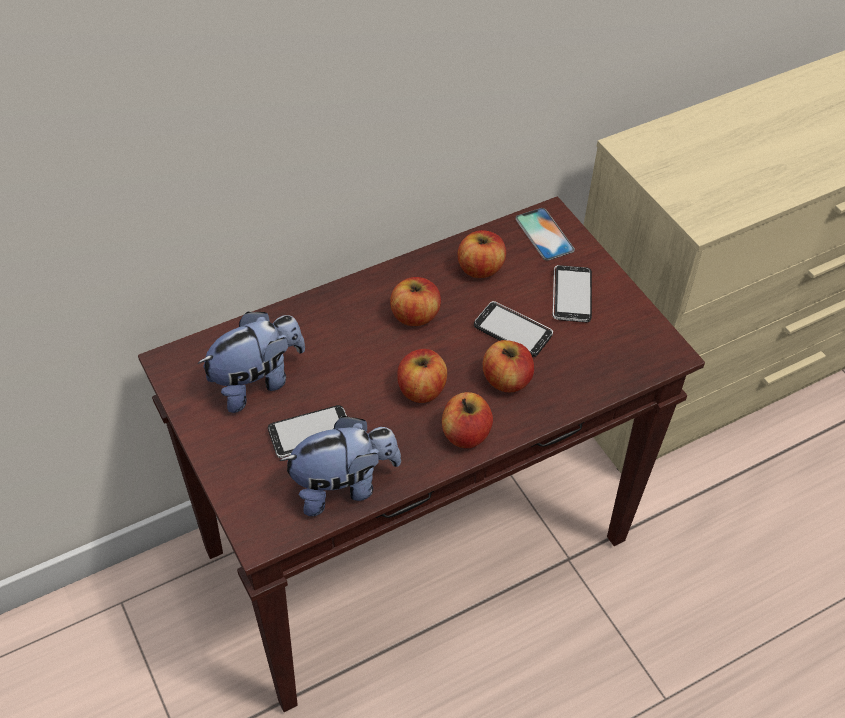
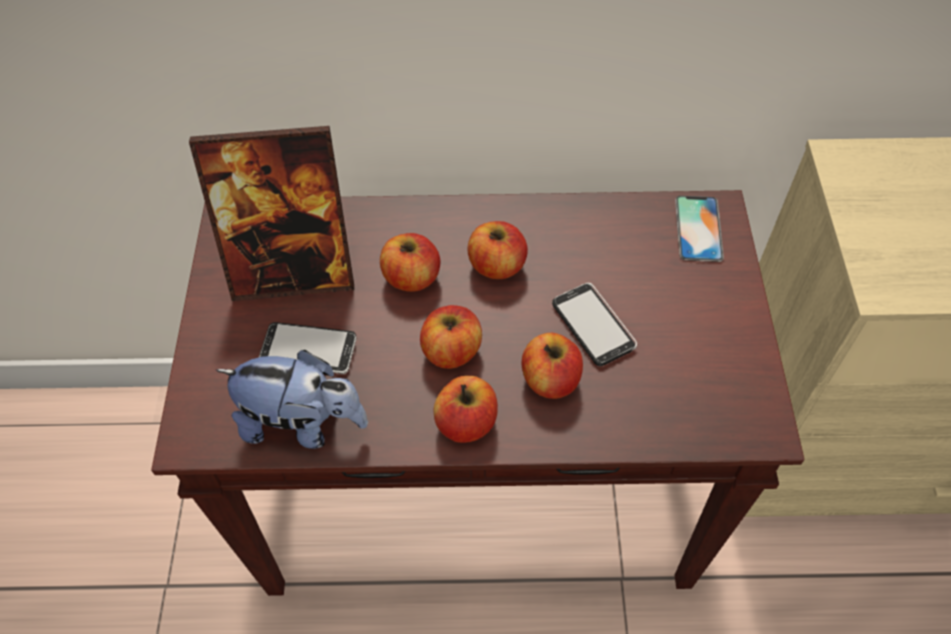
camera: 30 degrees right, 5 degrees up
plush toy [198,312,305,413] -> picture frame [189,126,354,301]
apple [458,230,506,278] -> apple moved to [380,233,440,292]
phone [553,265,592,322] -> none

